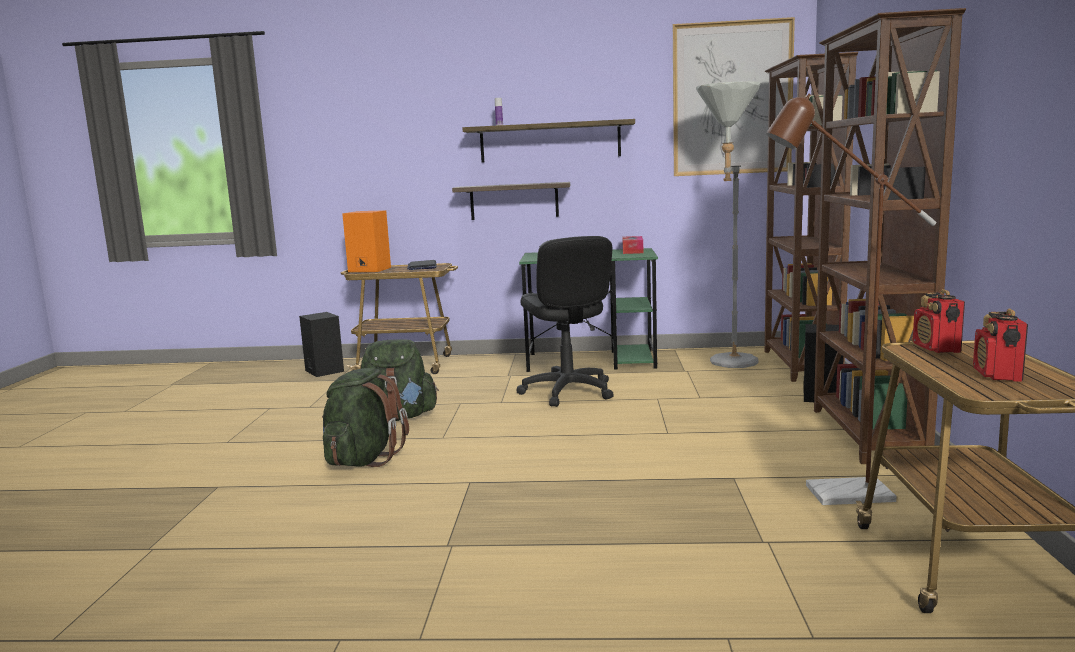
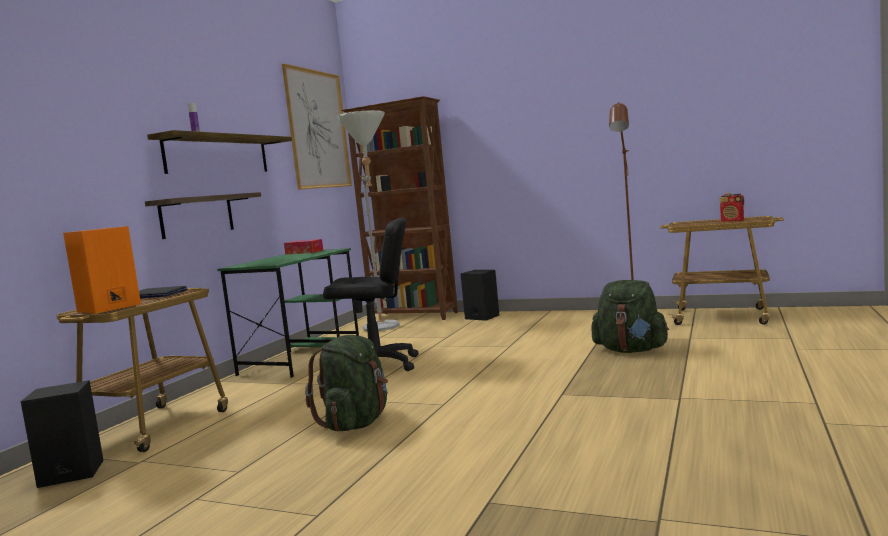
camera: 70 degrees left, 5 degrees down
green backpack [322,368,409,467] -> green backpack moved to [592,280,669,353]
brown bookcase [814,8,966,464] -> none
radio [913,289,965,353] -> none

